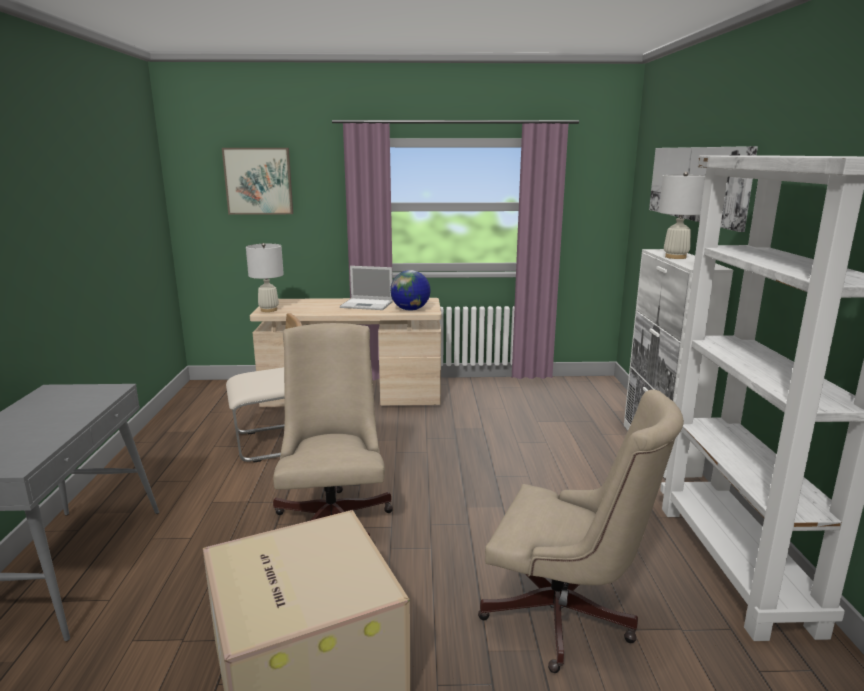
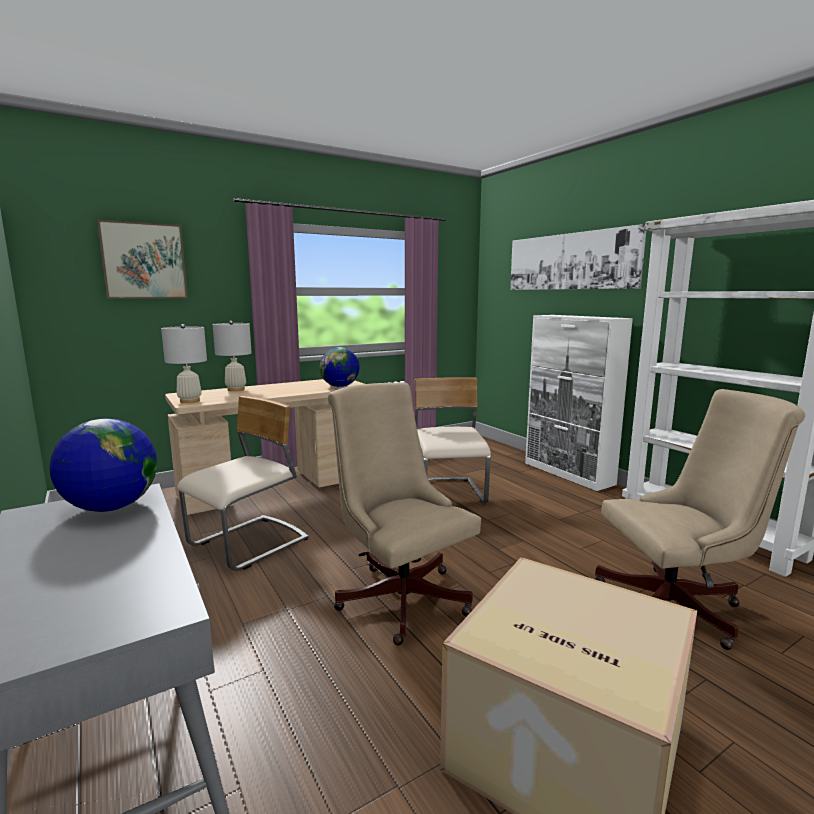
camera: 30 degrees left, 5 degrees down
laptop [340,266,393,310] -> none
white table lamp [659,172,705,259] -> white table lamp moved to [213,321,252,391]
none -> globe [50,419,157,512]
none -> beige chair [415,377,491,503]

